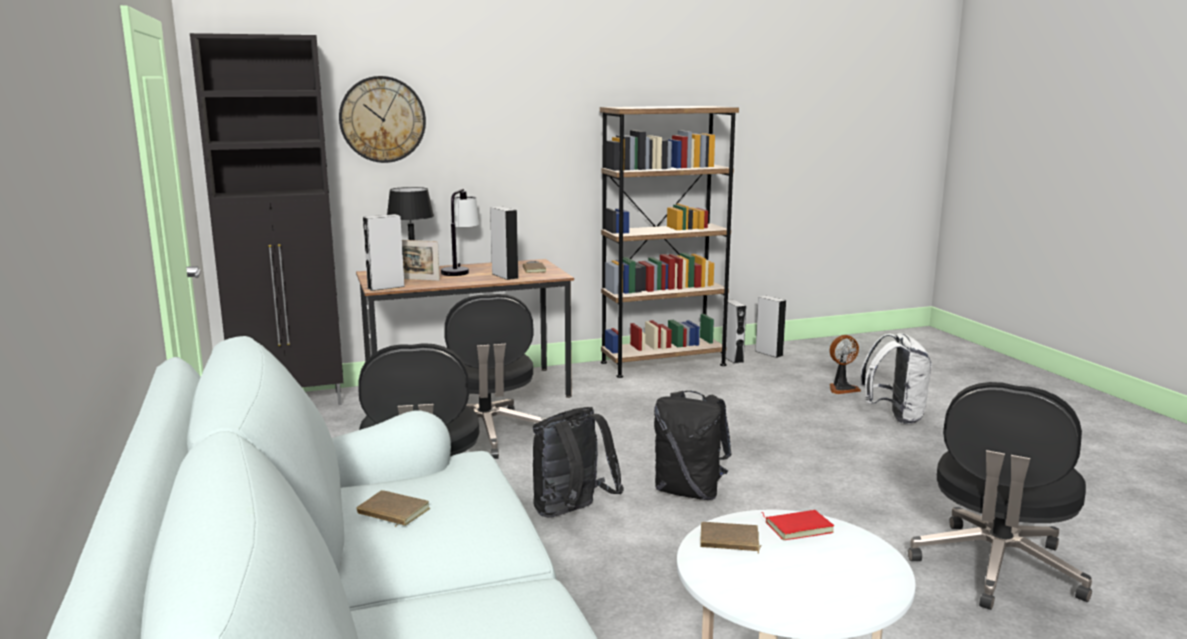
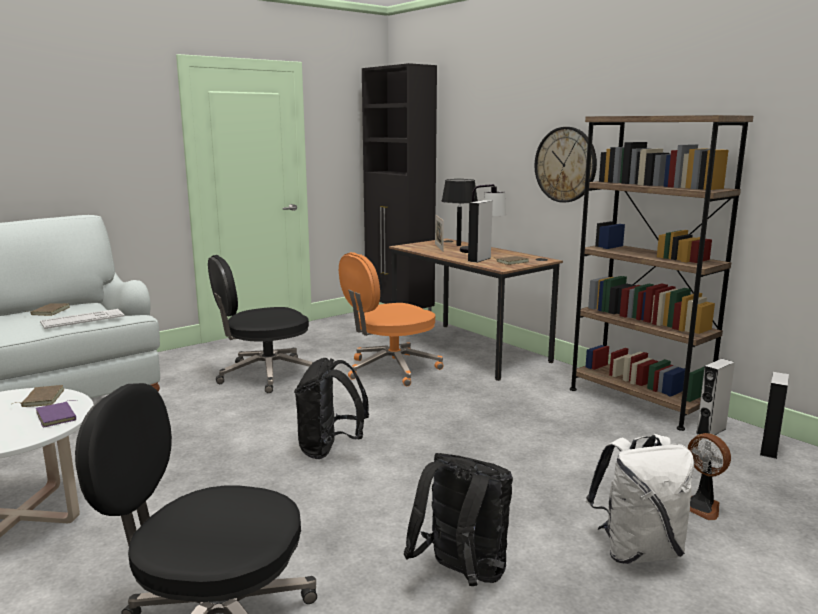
camera: 70 degrees right, 0 degrees up
wall clock [339,76,426,163] -> wall clock moved to [535,127,597,203]
grey speaker [363,214,405,291] -> none
black office chair [445,294,546,459] -> orange office chair [339,252,443,386]
black backpack [533,407,624,517] -> black backpack moved to [404,453,513,586]
red book [762,510,834,540] -> purple book [36,400,78,428]
none -> keyboard [40,309,125,329]

